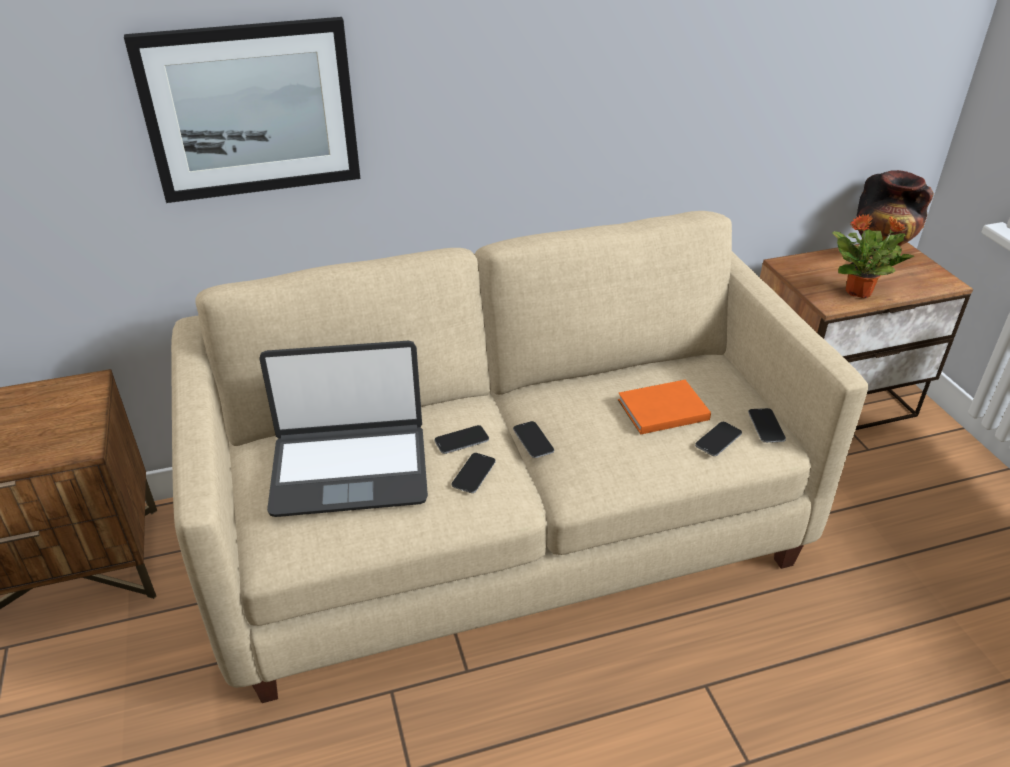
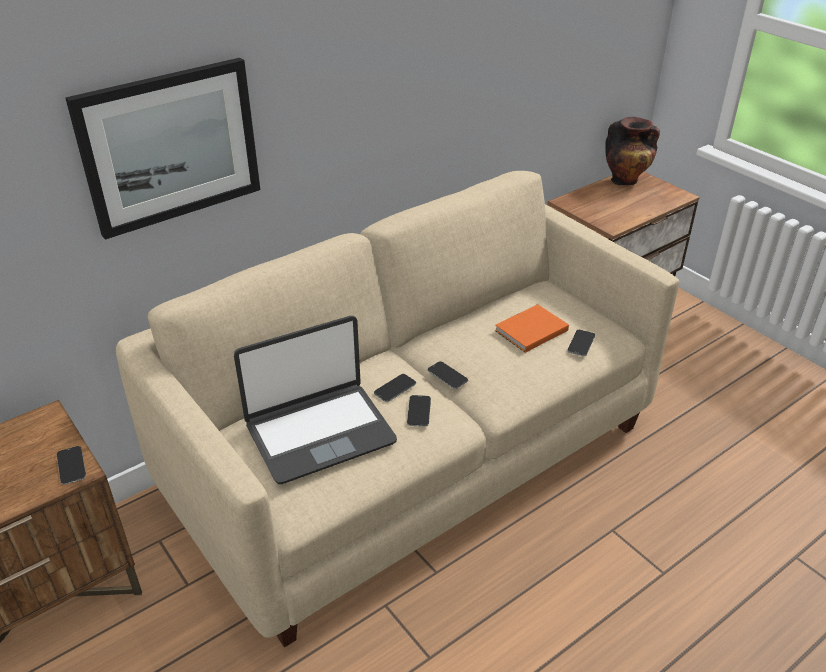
camera: 20 degrees left, 0 degrees up
phone [748,408,786,443] -> phone moved to [57,446,86,485]
potted plant [832,214,914,298] -> none

